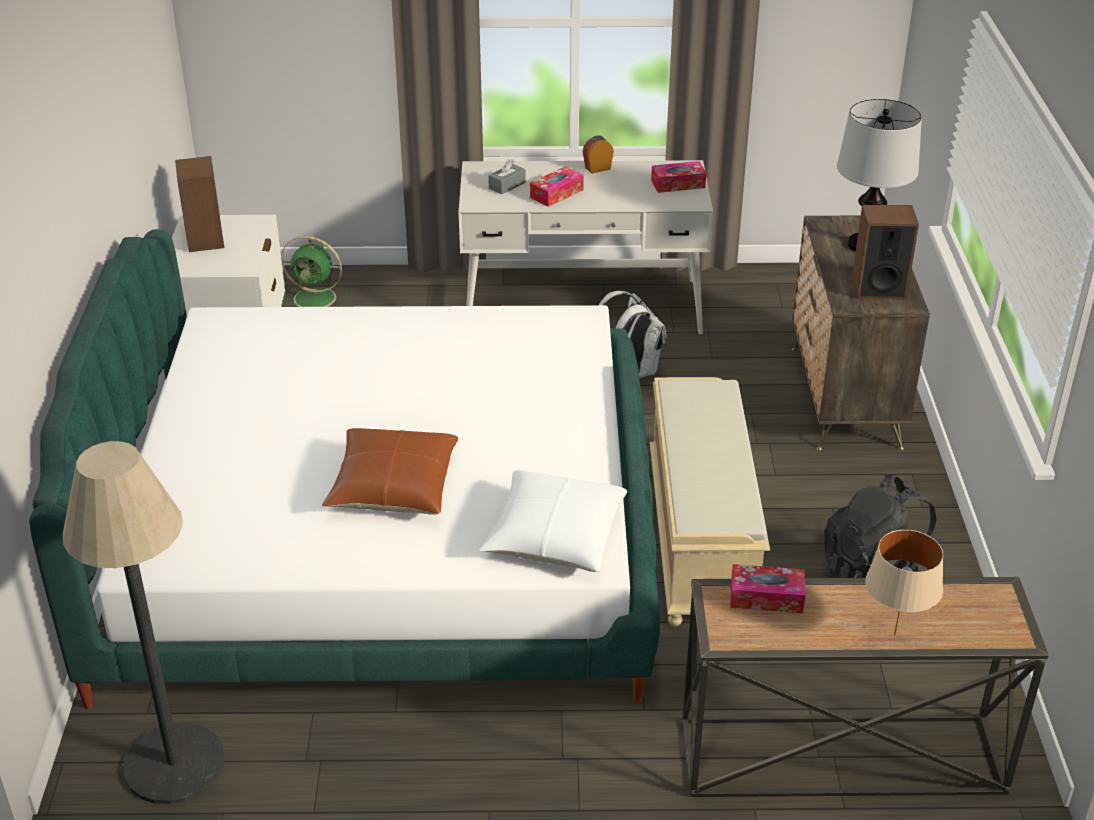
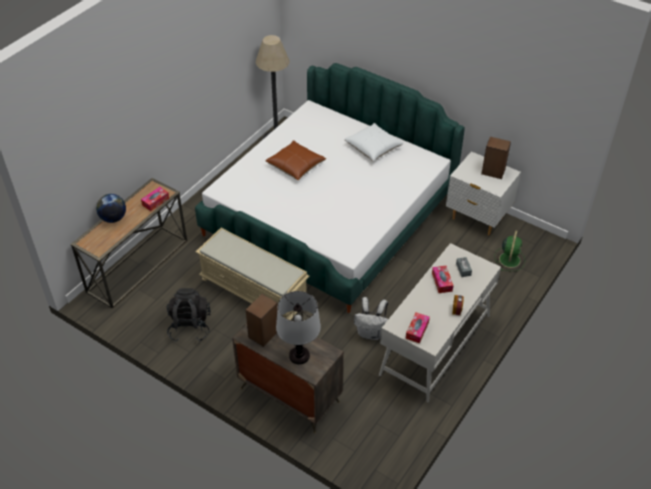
camera: 125 degrees right, 10 degrees up
green fan [281,236,347,307] -> green fan turned 150 degrees clockwise [494,230,525,271]
white pillow [479,470,627,572] -> white pillow moved to [344,123,404,161]
beige table lamp [865,530,943,635] -> globe [96,194,126,223]

